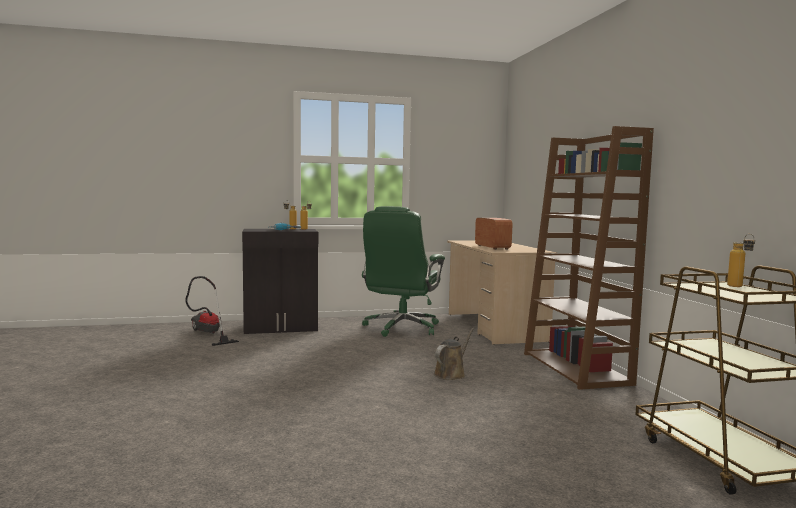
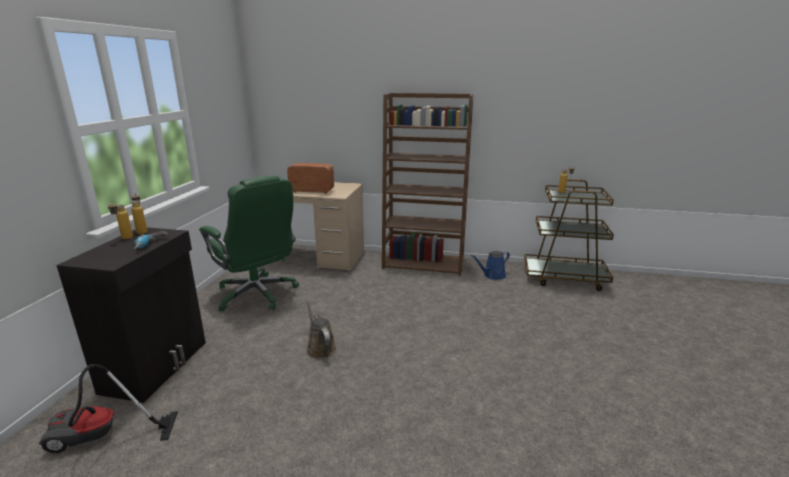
camera: 65 degrees left, 15 degrees up
brown watering can [434,328,474,380] -> brown watering can moved to [306,298,336,359]
none -> blue watering can [471,251,510,279]

